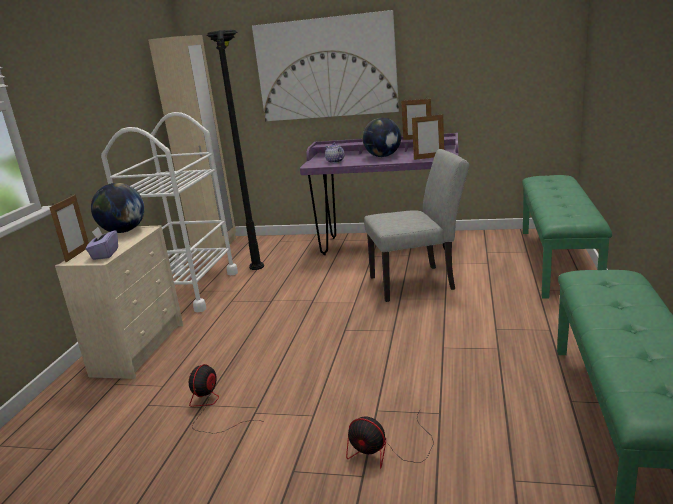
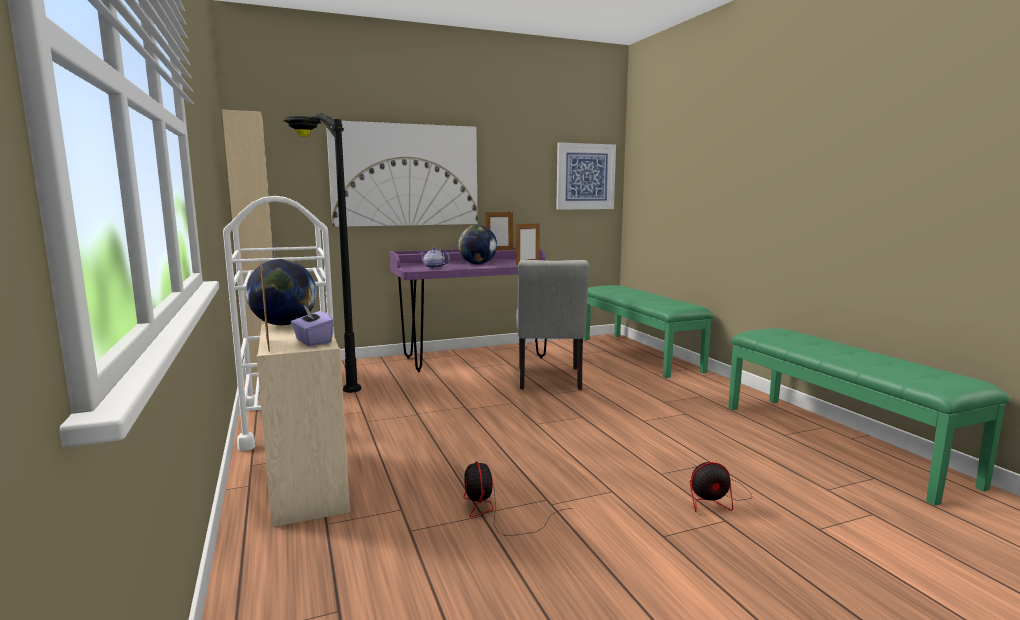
camera: 35 degrees left, 10 degrees down
grey chair [364,149,469,302] -> grey chair turned 135 degrees clockwise [516,260,589,390]
none -> picture [556,142,616,210]

